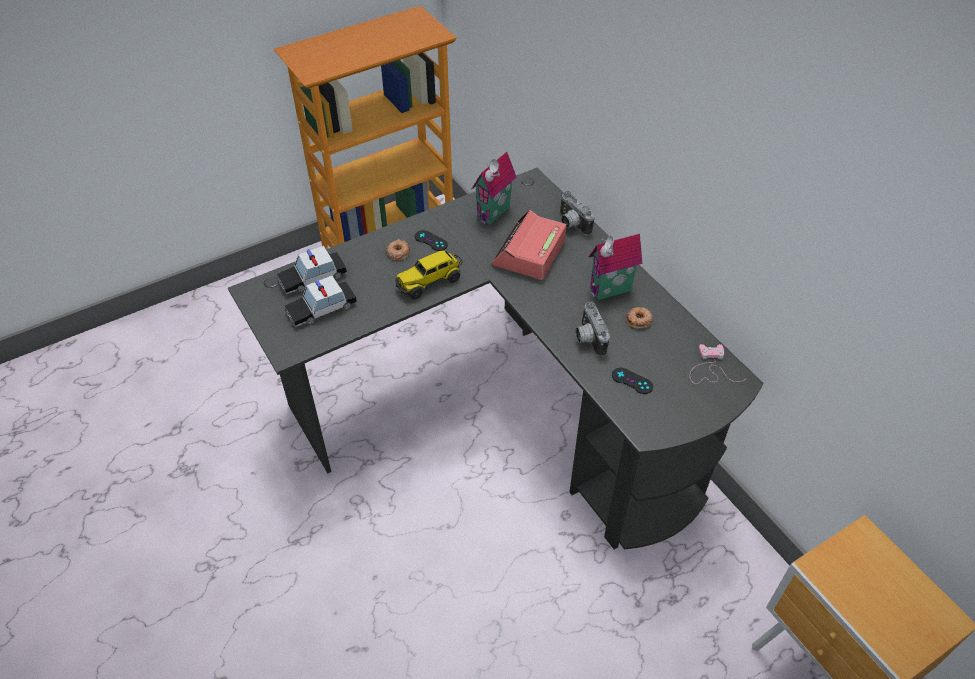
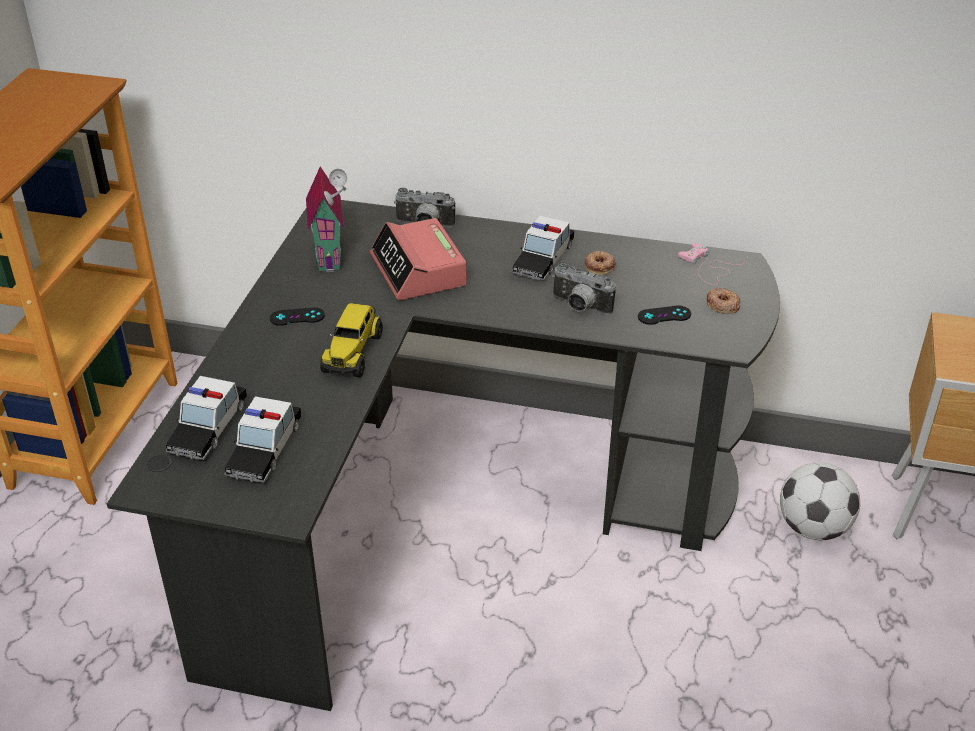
camera: 45 degrees left, 10 degrees down
donut [386,239,410,261] -> donut moved to [706,287,740,314]
toy house [589,234,642,300] -> toy car [512,216,574,281]
none -> football [780,462,860,540]

